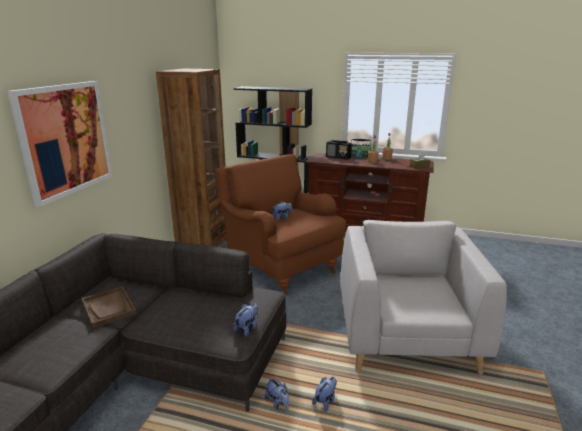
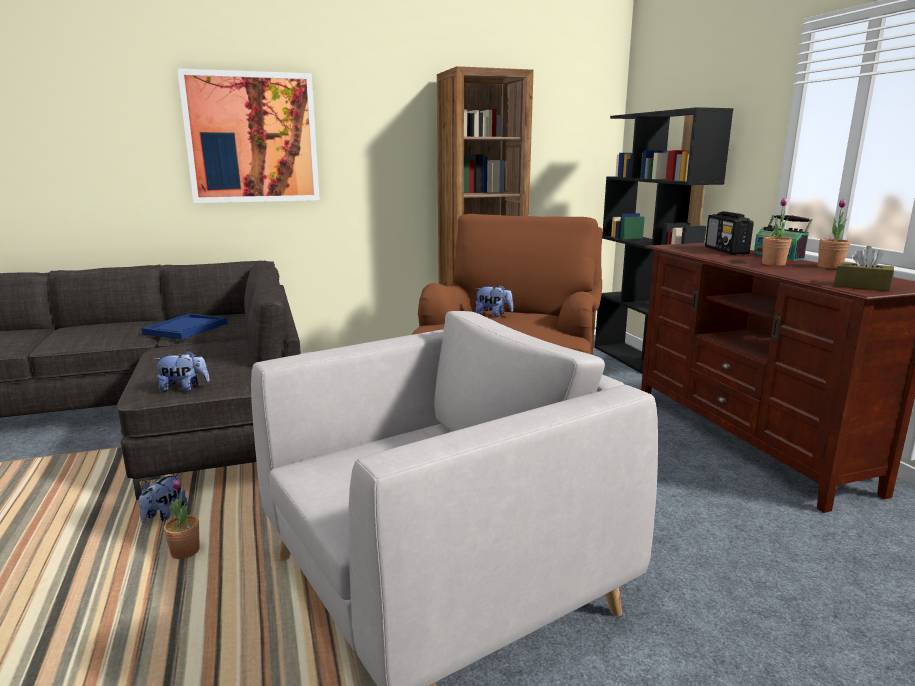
camera: 55 degrees right, 5 degrees down
brown tray [82,286,137,328] -> blue tray [141,313,228,340]
plush toy [312,377,337,412] -> potted plant [164,479,200,559]

